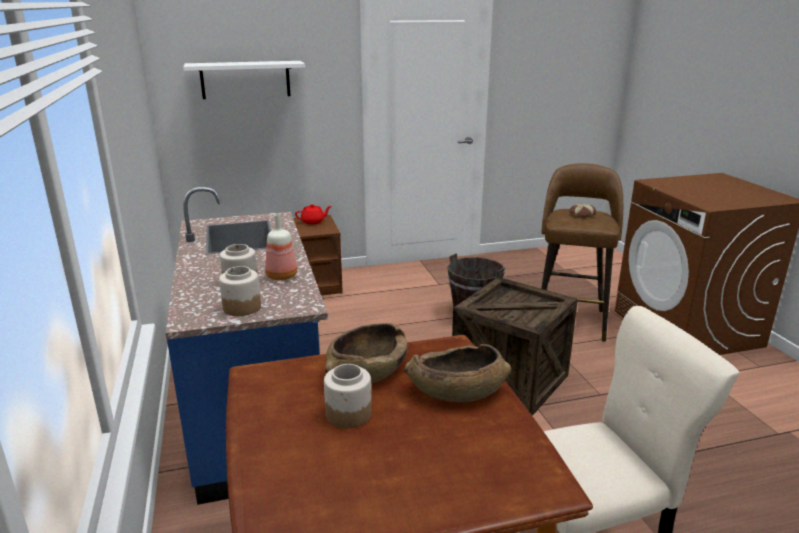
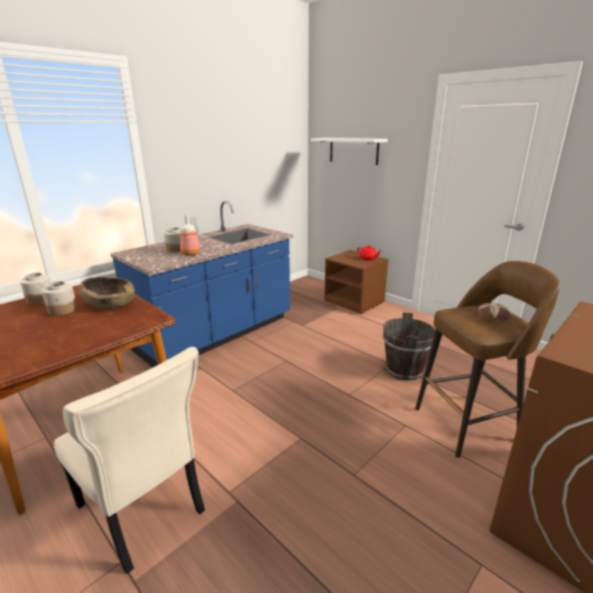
camera: 60 degrees right, 0 degrees up
jar [219,266,261,316] -> jar moved to [20,273,51,305]
brown bowl [404,344,511,402] -> none
crate [452,277,578,416] -> none

